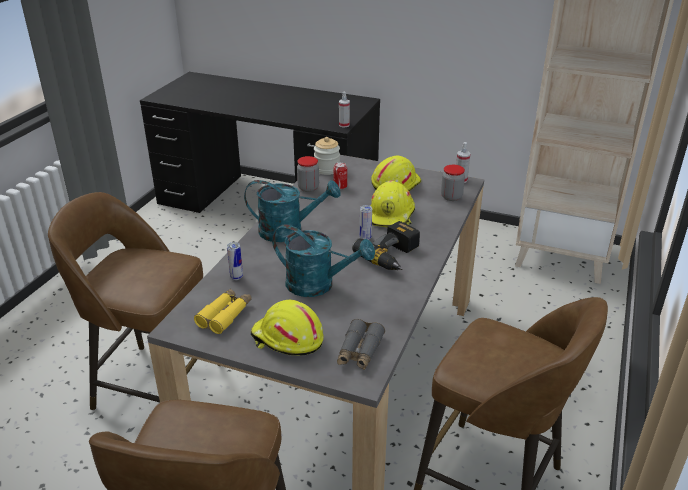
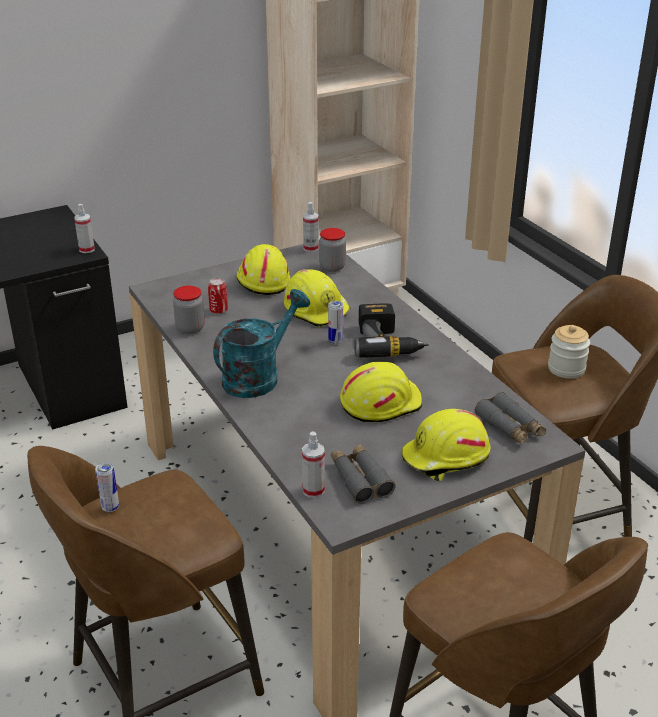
camera: 50 degrees left, 0 degrees up
yellow binoculars [194,288,252,334] -> grey binoculars [331,444,395,504]
can [227,242,243,280] -> can moved to [95,462,119,512]
turquoise watering can [272,224,375,297] -> yellow hard hat [340,362,422,422]
jar [314,137,340,175] -> jar moved to [548,325,590,379]
none -> spray bottle [302,431,325,498]

